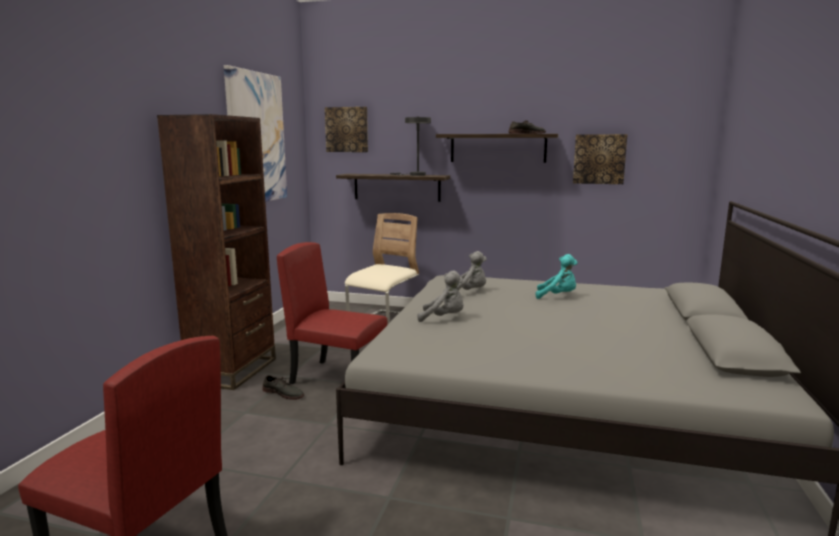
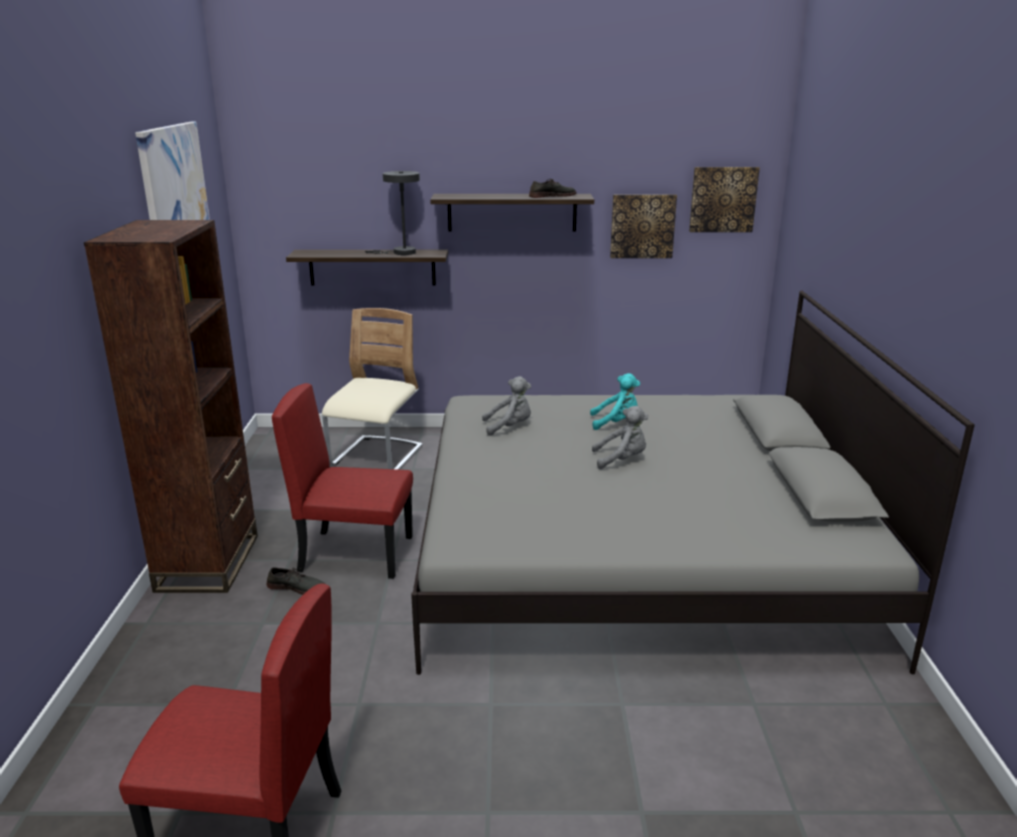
camera: 15 degrees left, 10 degrees up
picture [325,107,368,152] -> picture moved to [689,167,760,232]
grey plush toy [418,270,464,322] -> grey plush toy moved to [592,406,648,469]

